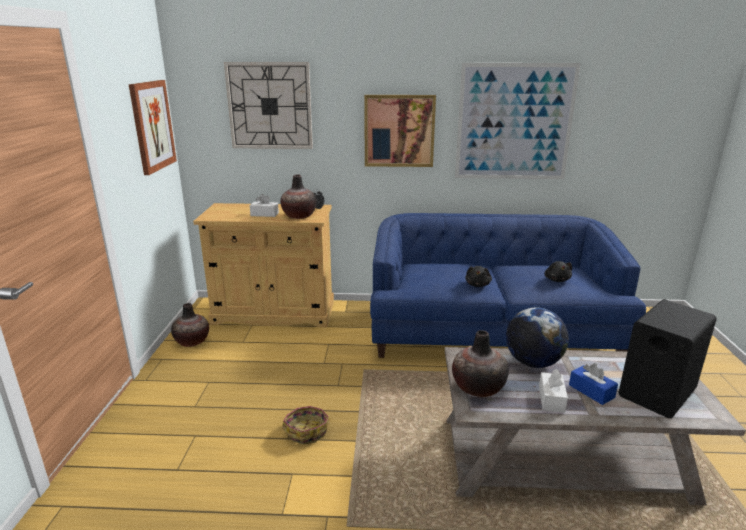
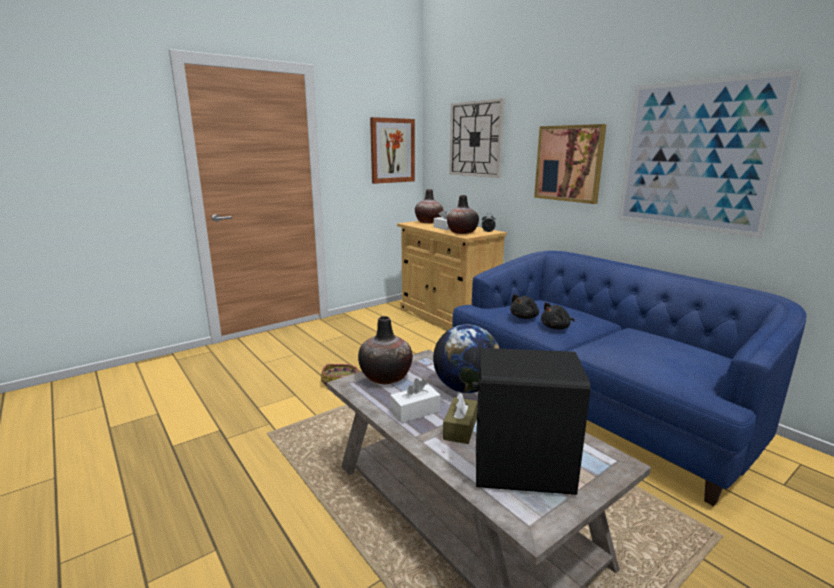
camera: 50 degrees right, 5 degrees down
vase [171,303,209,347] -> vase moved to [415,189,443,223]
black plush toy [545,261,572,282] -> black plush toy moved to [510,294,539,319]
blue tissue box [569,363,618,405] -> brown tissue box [443,392,478,444]

